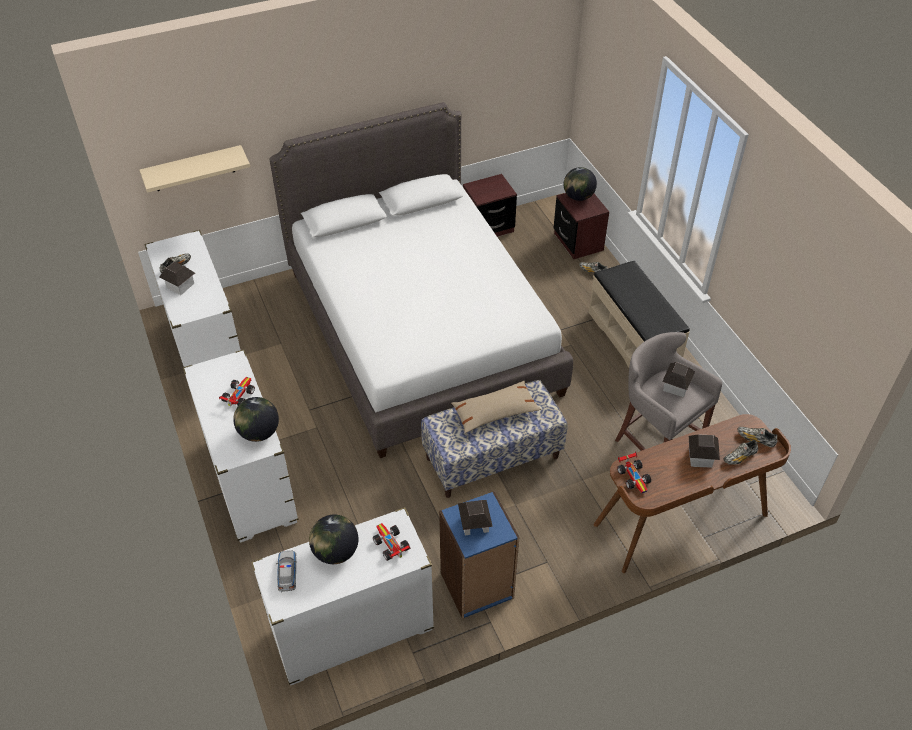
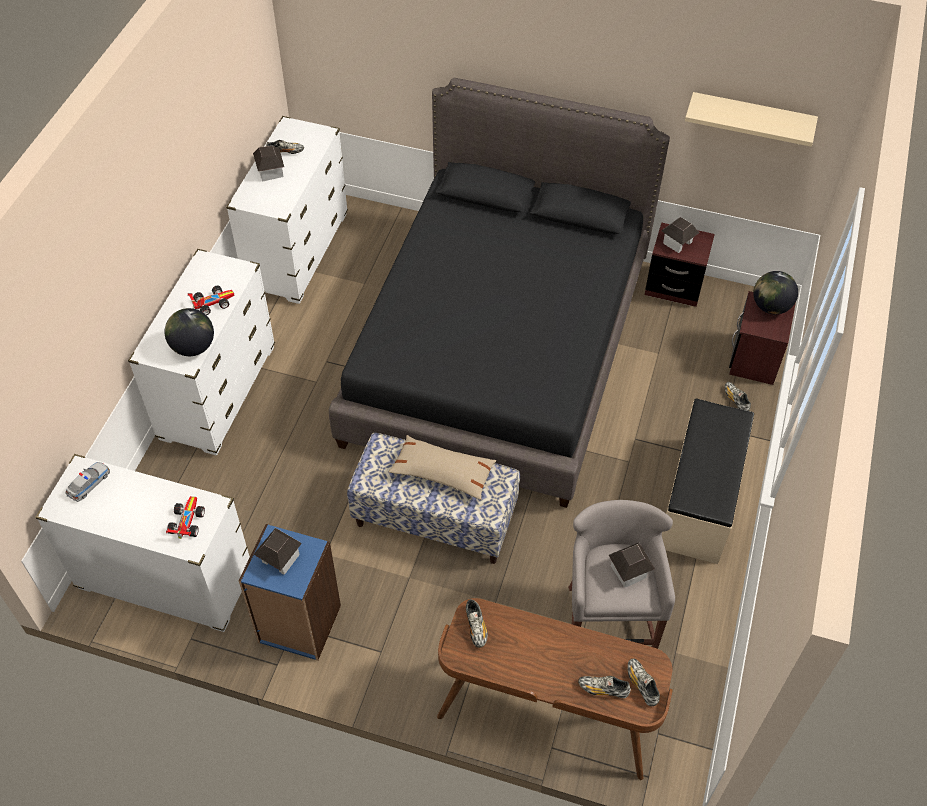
camera: 40 degrees right, 5 degrees up
beige shelf [139,145,250,193] -> beige shelf moved to [685,92,818,147]
white bed [269,102,573,458] -> black bed [329,78,670,508]
globe [309,515,358,564] -> none
toy car [617,451,651,493] -> shoe [466,599,488,648]
toy house [689,434,720,468] -> toy house moved to [661,217,699,253]

